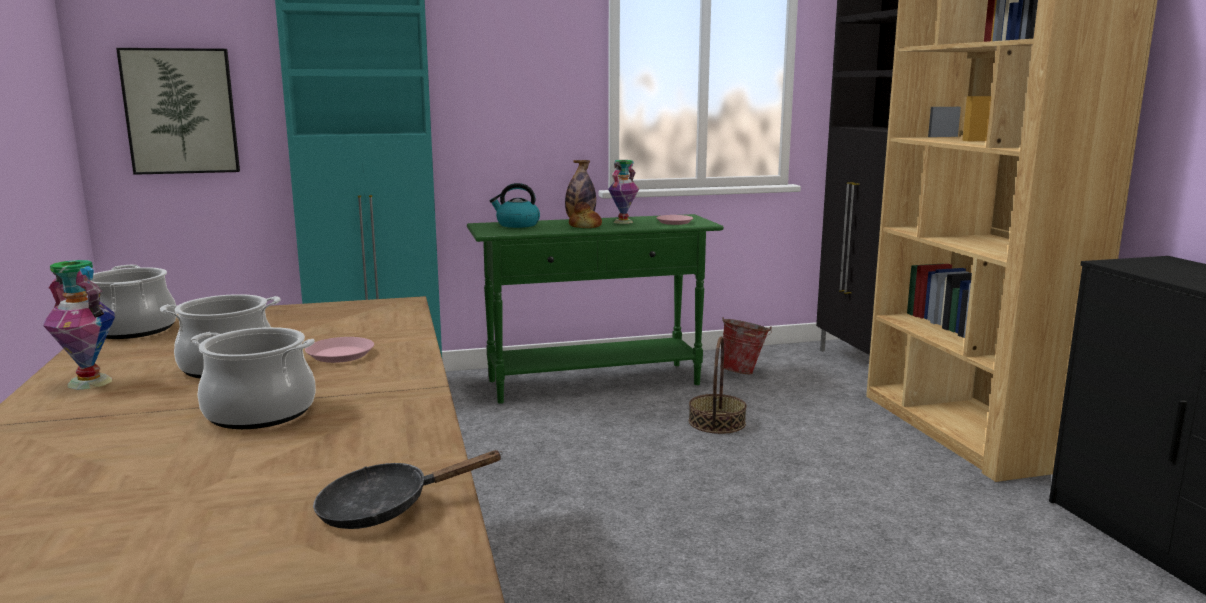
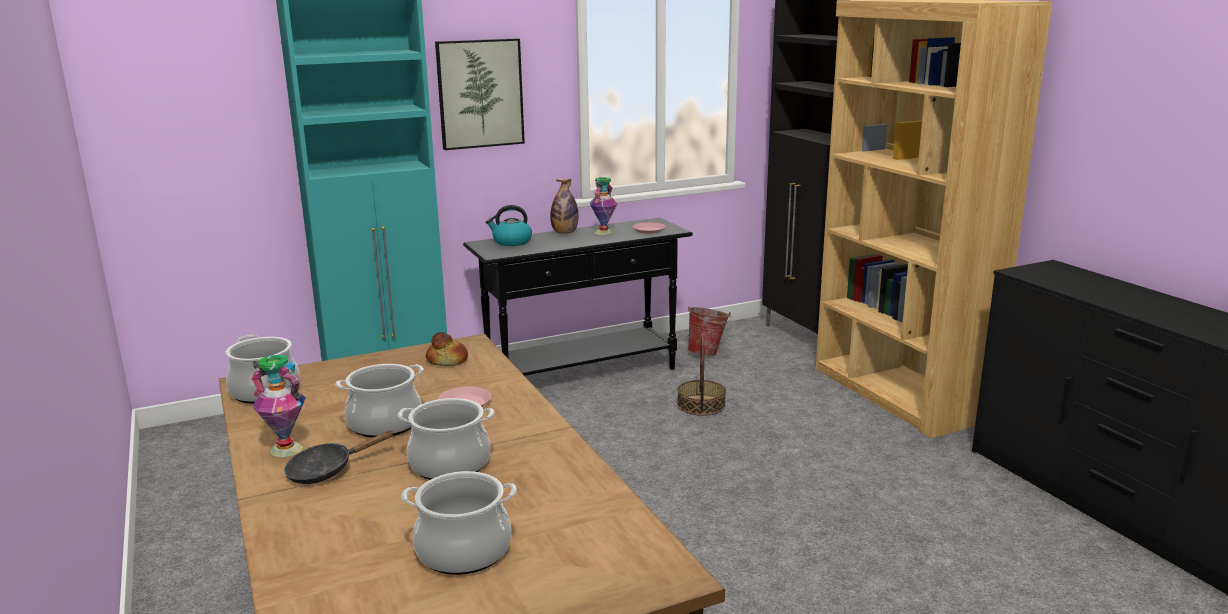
camera: 10 degrees left, 5 degrees up
picture [116,48,240,175] -> picture moved to [435,38,525,150]
black frying pan [313,450,503,529] -> black frying pan moved to [284,430,394,484]
green console table [467,214,724,404] -> black console table [463,218,693,376]
bread [569,202,602,228] -> bread moved to [426,332,468,366]
none -> cooking pot [401,471,517,575]

